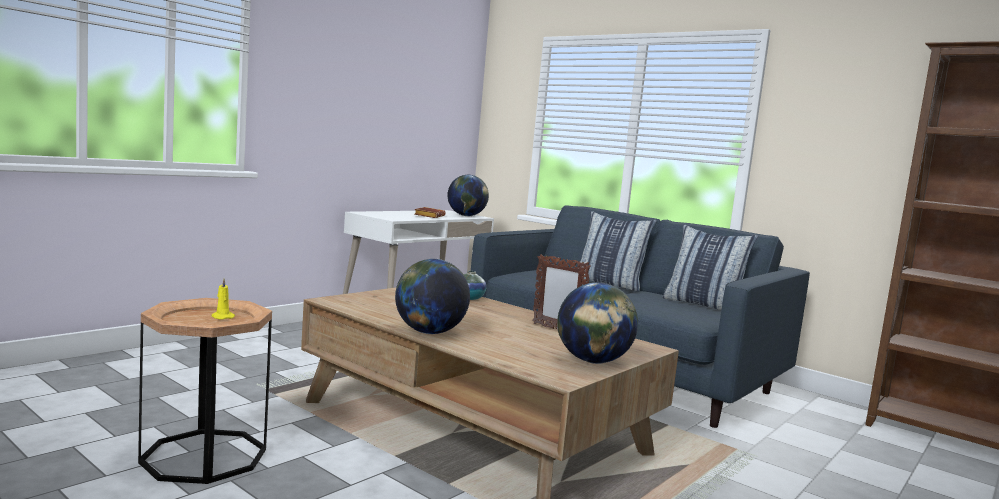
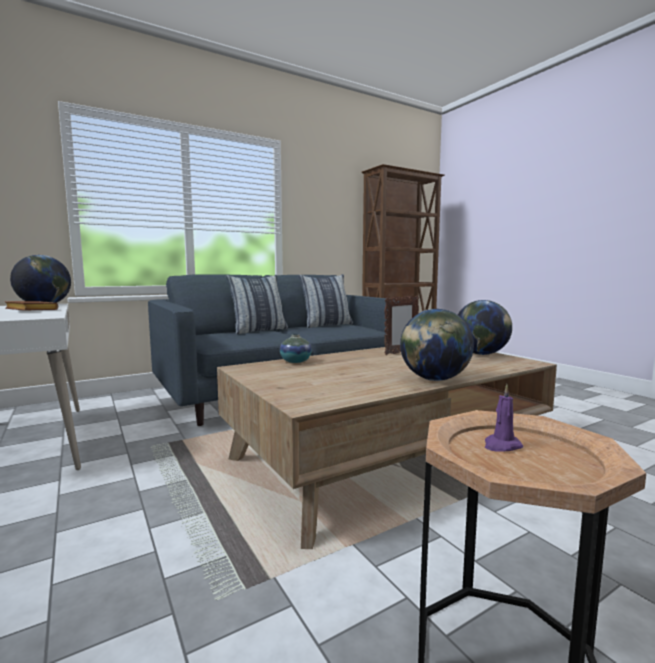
camera: 70 degrees left, 0 degrees up
yellow candle [211,278,235,320] -> purple candle [485,384,523,452]

